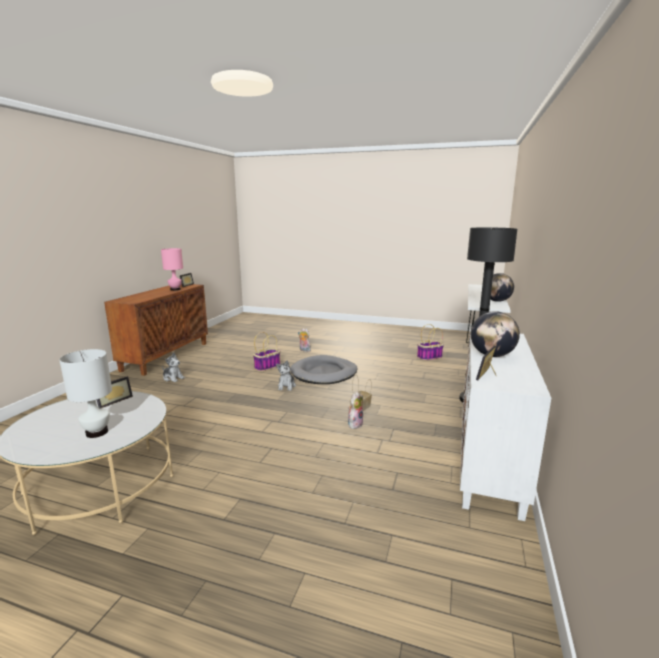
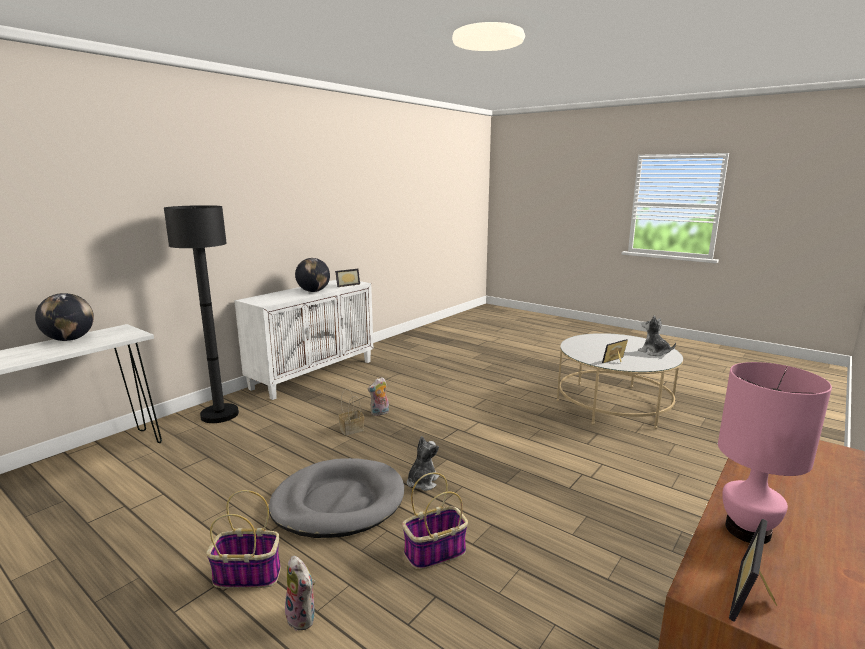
camera: 160 degrees left, 0 degrees up
white table lamp [59,349,112,438] -> none
plush toy [162,352,185,382] -> plush toy moved to [638,315,676,356]
basket [417,324,444,360] -> basket moved to [206,490,281,588]

